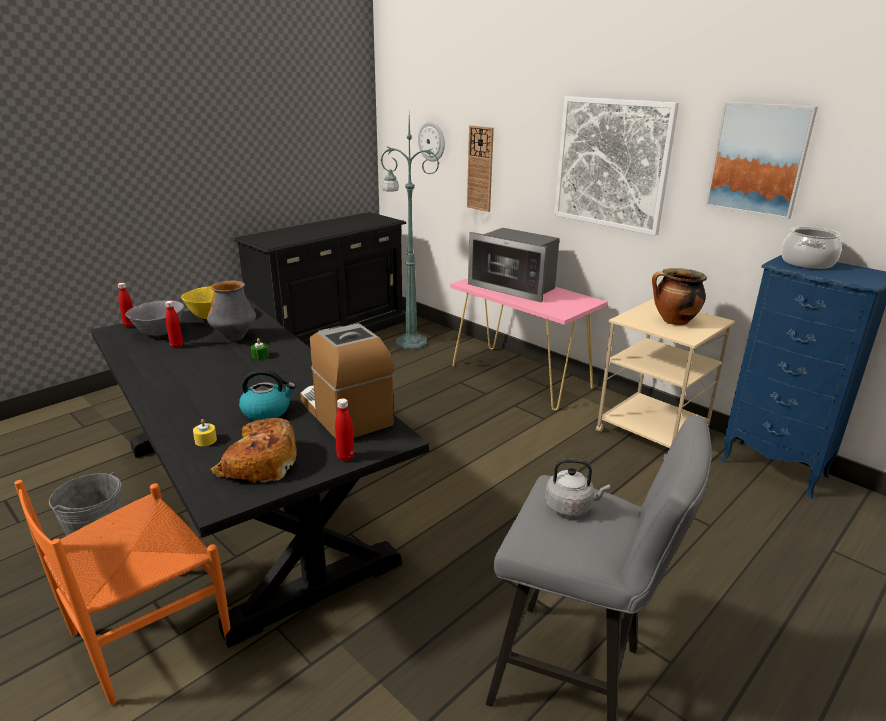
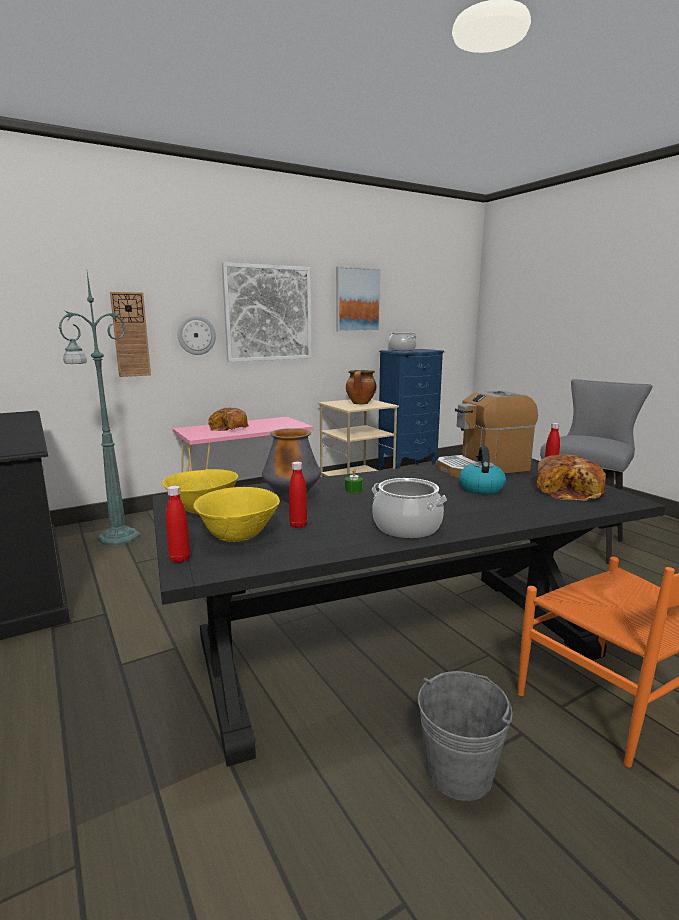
camera: 75 degrees left, 10 degrees down
grey bowl [125,300,184,336] -> yellow bowl [193,487,280,542]
yellow candle [193,419,217,446] -> none
wall clock [418,122,445,162] -> wall clock moved to [178,316,216,355]
microwave [468,228,560,302] -> bread [209,408,249,431]
grey kettle [545,458,610,517] -> none
none -> cooking pot [372,478,447,538]

